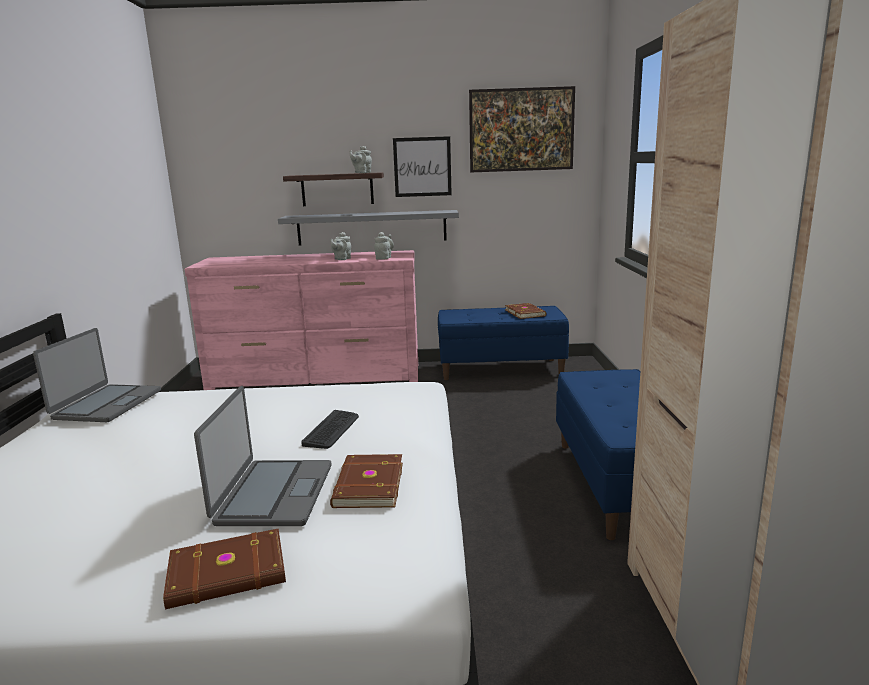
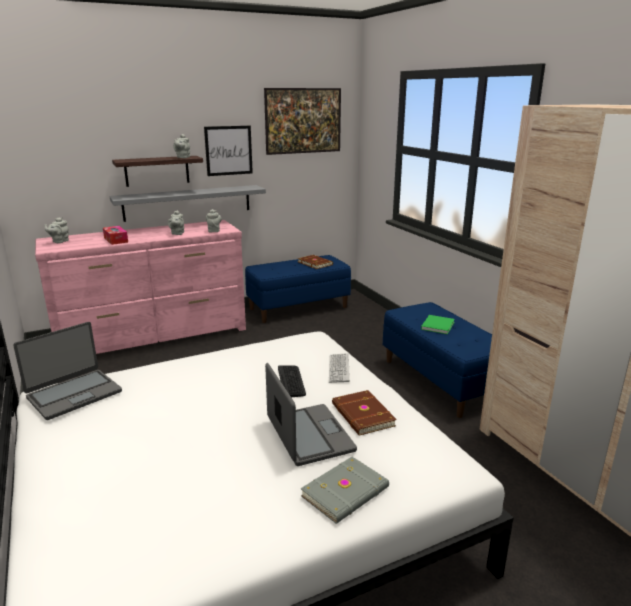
camera: 25 degrees left, 5 degrees up
laptop [33,328,161,422] -> laptop turned 60 degrees clockwise [13,322,122,420]
brown book [163,528,286,609] -> grey book [301,457,389,524]
none -> grey teapot [44,217,69,243]
none -> tissue box [103,226,128,245]
none -> keyboard [329,353,350,383]
none -> green book [421,315,455,334]

